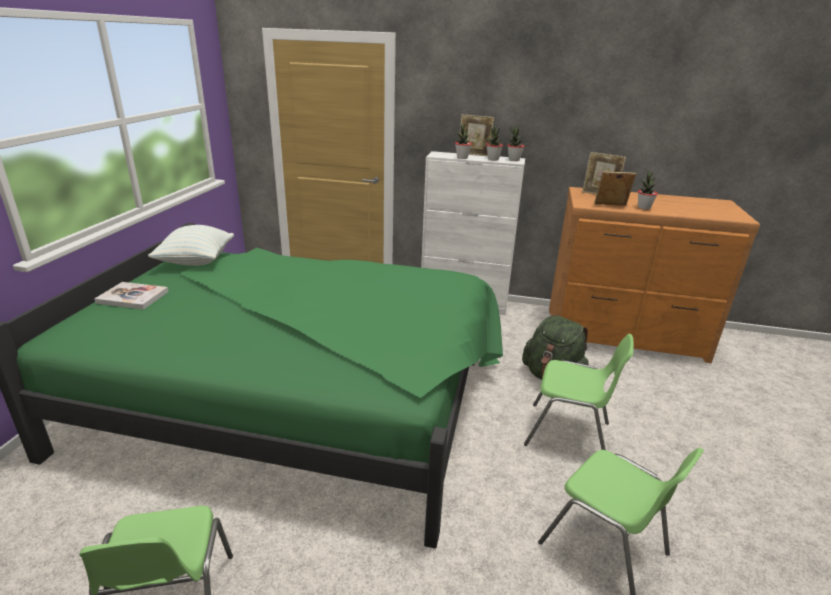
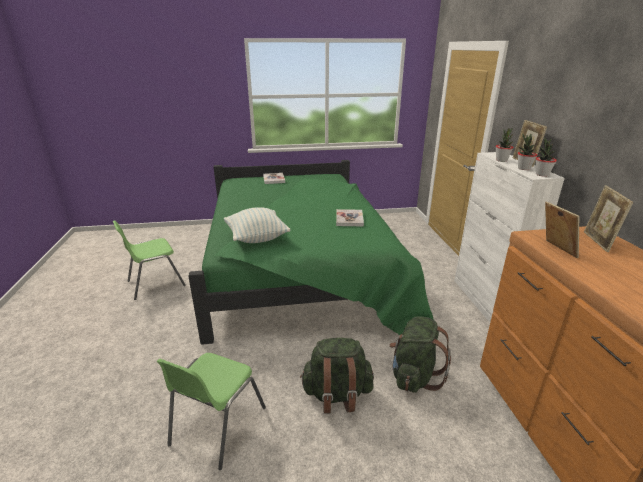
camera: 70 degrees right, 0 degrees up
pillow [148,225,234,266] -> pillow moved to [224,207,290,243]
green chair [524,334,634,450] -> green backpack [300,338,374,413]
potted plant [638,170,658,210] -> none
none -> book [336,209,364,226]

